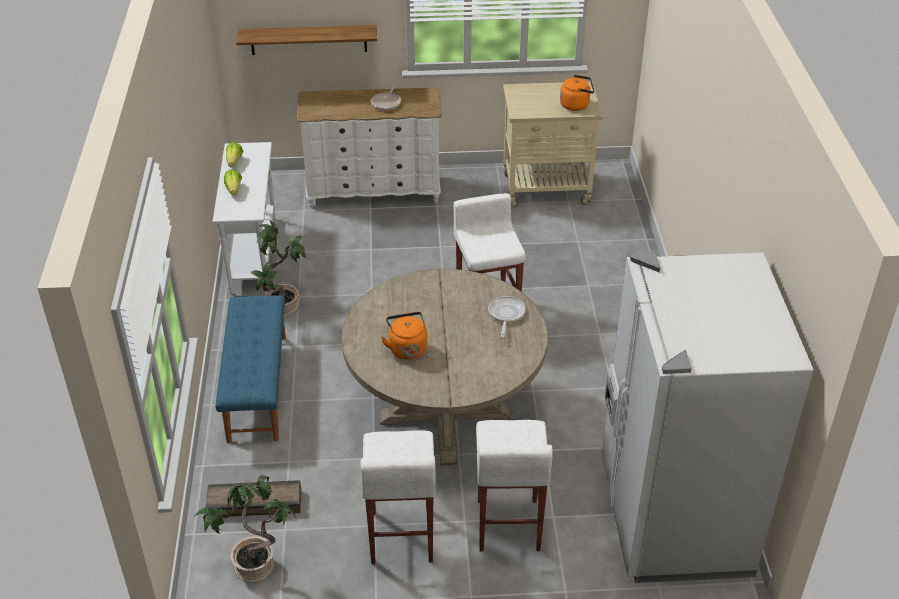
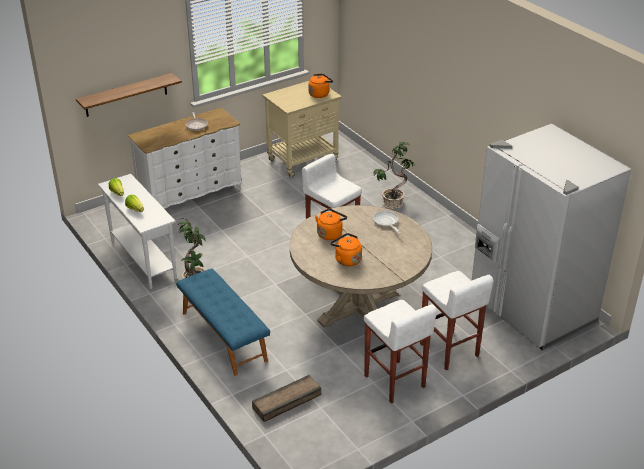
camera: 30 degrees left, 5 degrees down
potted plant [194,475,296,582] -> potted plant moved to [373,142,415,209]
none -> orange kettle [315,209,347,240]

